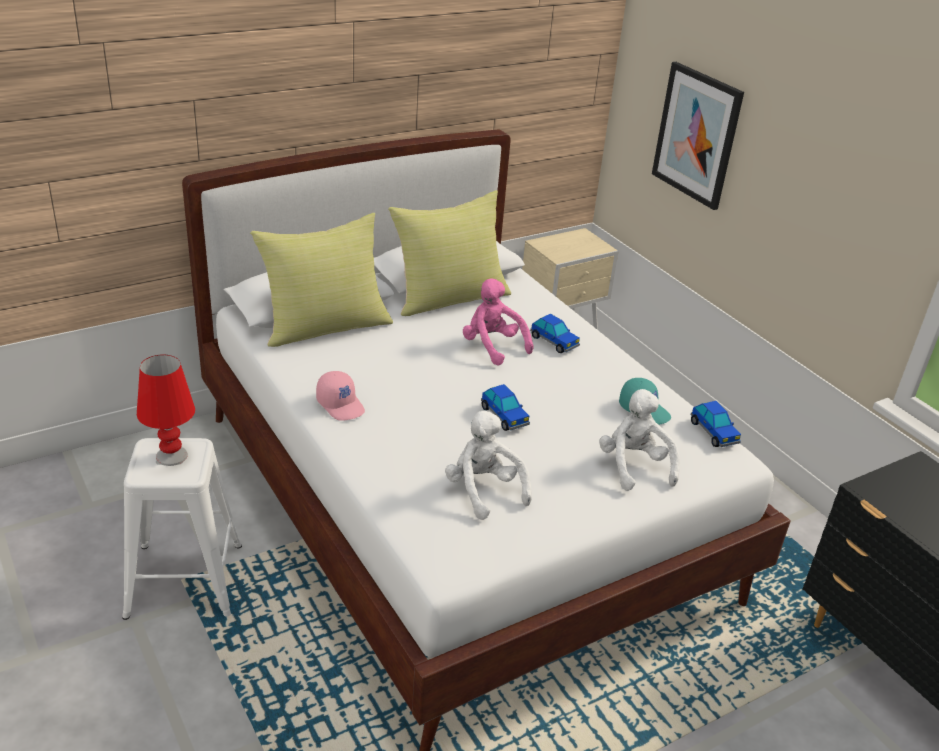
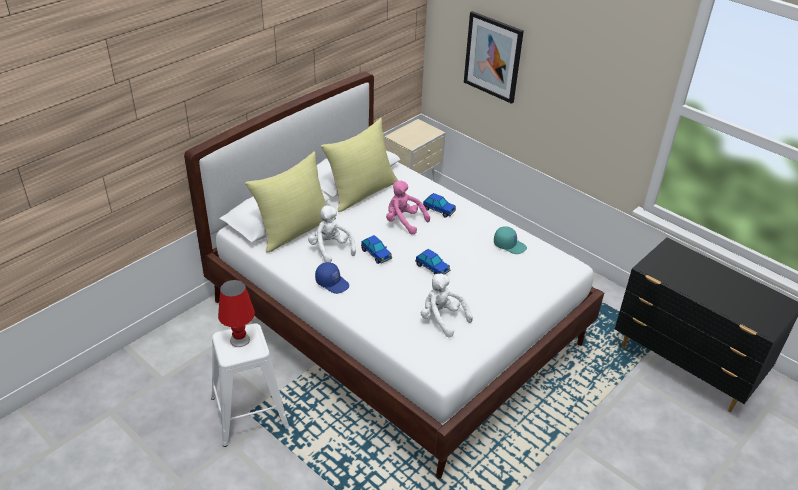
camera: 15 degrees left, 5 degrees up
pink cap [316,371,365,421] -> blue cap [315,262,349,294]
white plush toy [599,389,680,491] -> white plush toy moved to [308,205,356,263]
toy car [691,401,741,447] -> toy car moved to [361,235,392,264]

